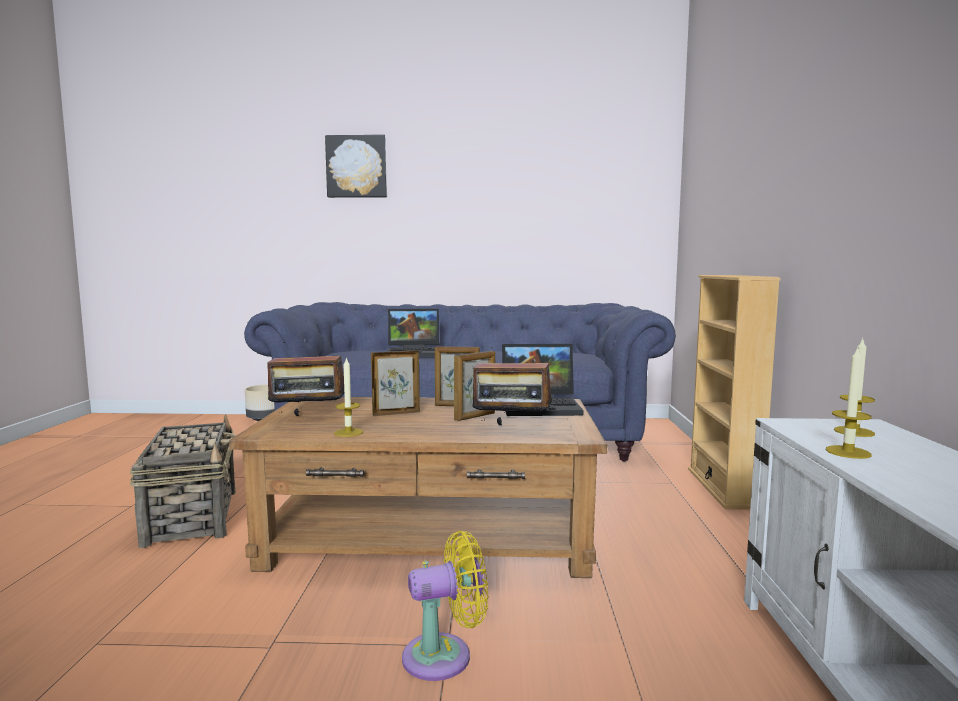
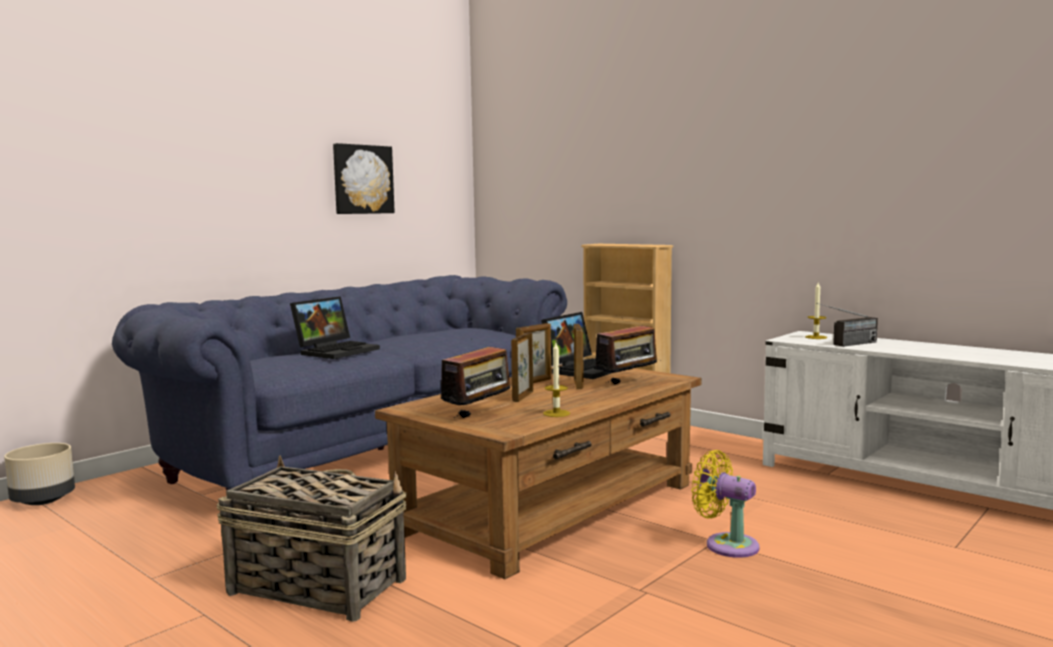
camera: 50 degrees left, 0 degrees up
picture [325,135,387,198] -> picture moved to [333,143,395,214]
yellow fan [402,531,488,681] -> yellow fan turned 75 degrees counterclockwise [691,450,760,558]
candle [826,347,872,459] -> radio [816,303,878,347]

